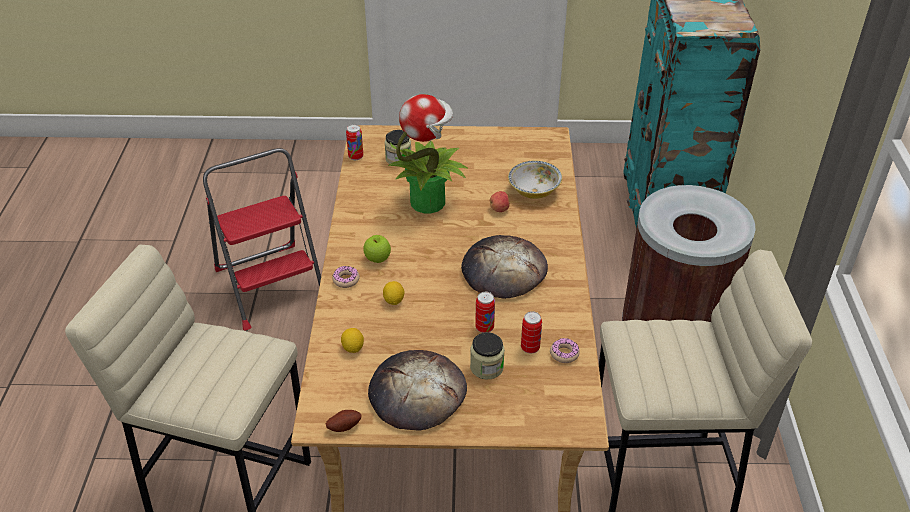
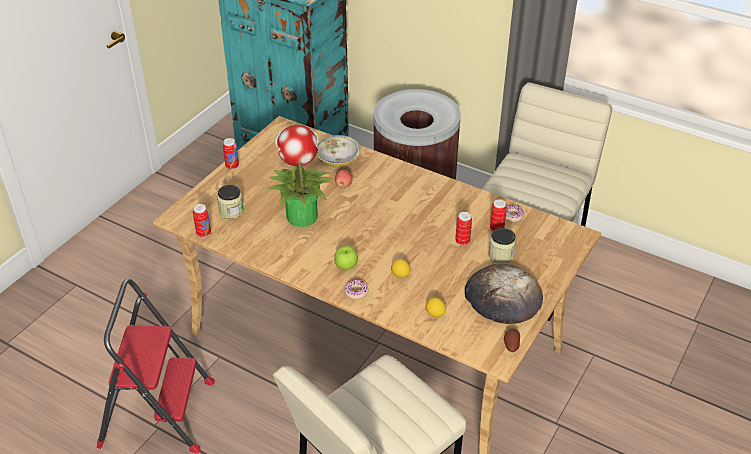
camera: 60 degrees left, 0 degrees up
bread [461,235,548,299] -> none
none -> can [223,138,239,170]

